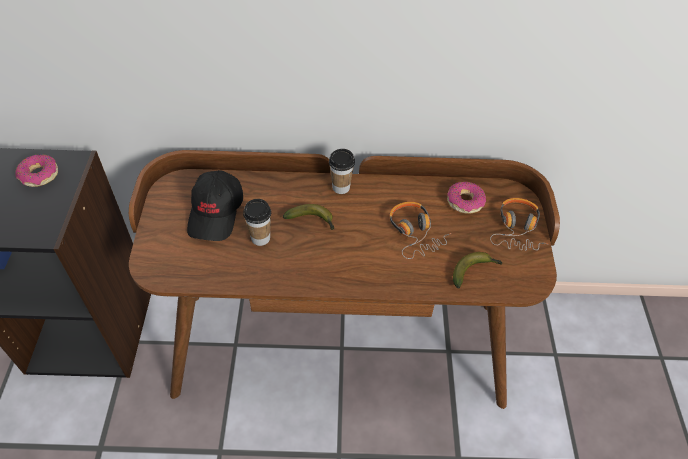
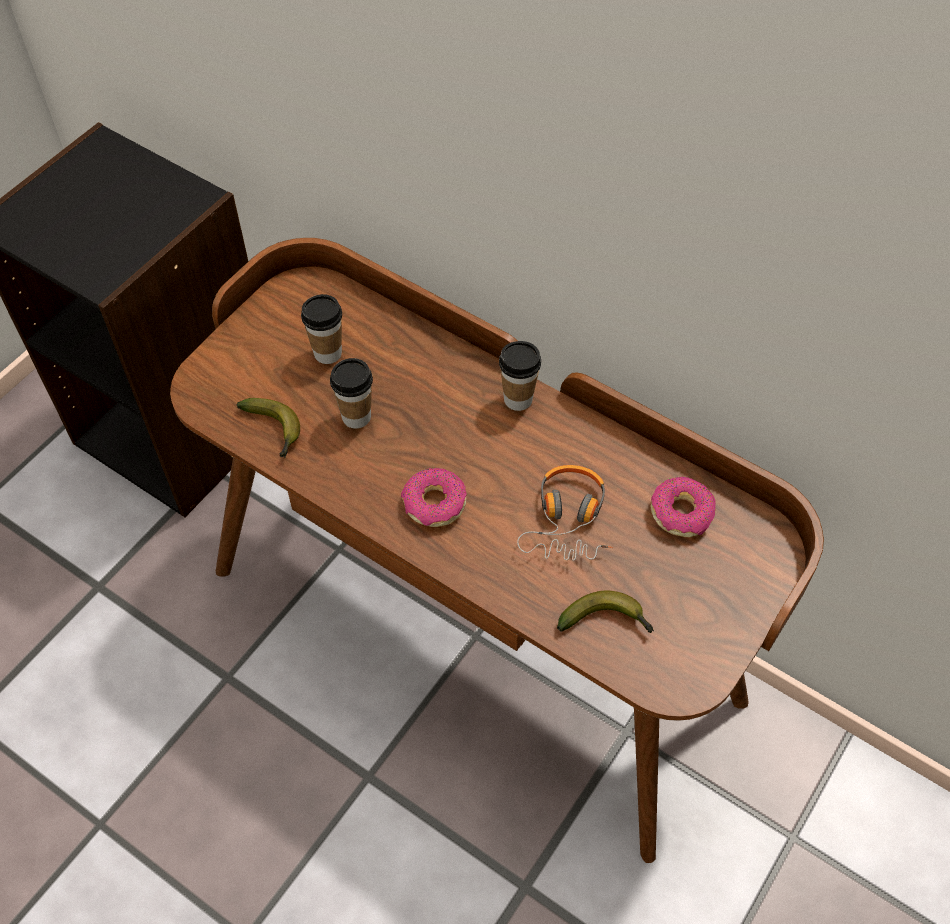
camera: 35 degrees right, 5 degrees up
donut [15,154,58,187] -> donut moved to [401,468,467,527]
black cap [187,170,243,241] -> cup [301,294,342,364]
banana [283,204,335,230] -> banana moved to [236,398,300,458]
headphones [490,198,547,251] -> none

